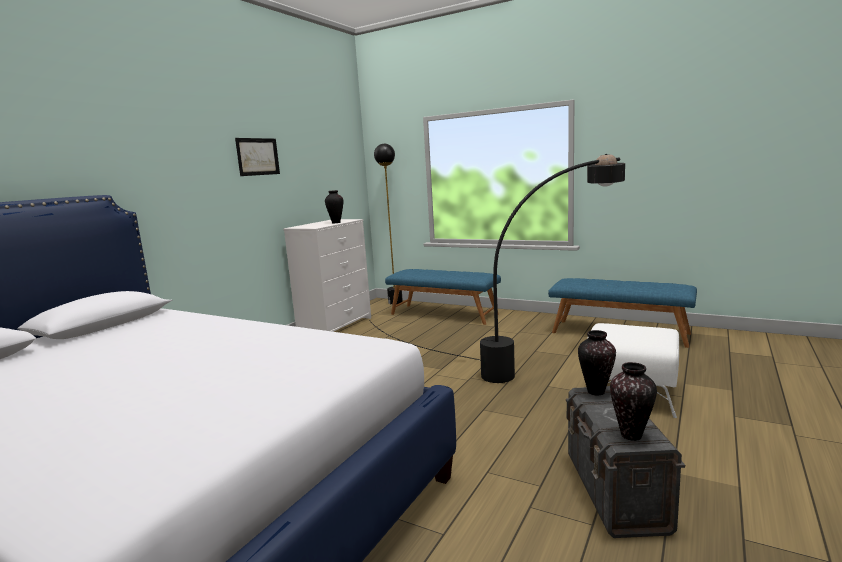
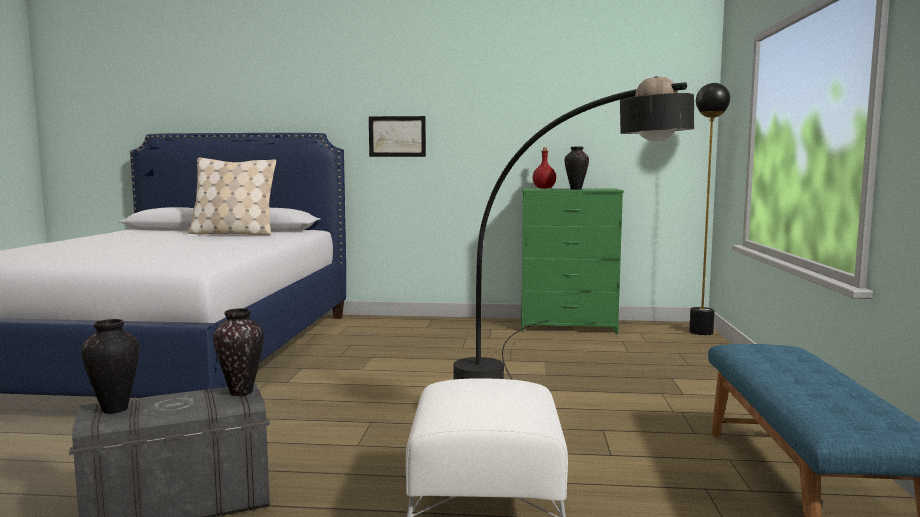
camera: 65 degrees right, 5 degrees down
picture [235,138,280,176] -> picture moved to [369,116,426,157]
white dresser [283,219,371,332] -> green dresser [521,188,624,334]
blue bench [385,269,501,325] -> none
none -> beige pillow [188,158,276,235]
none -> red bottle [533,148,556,189]

